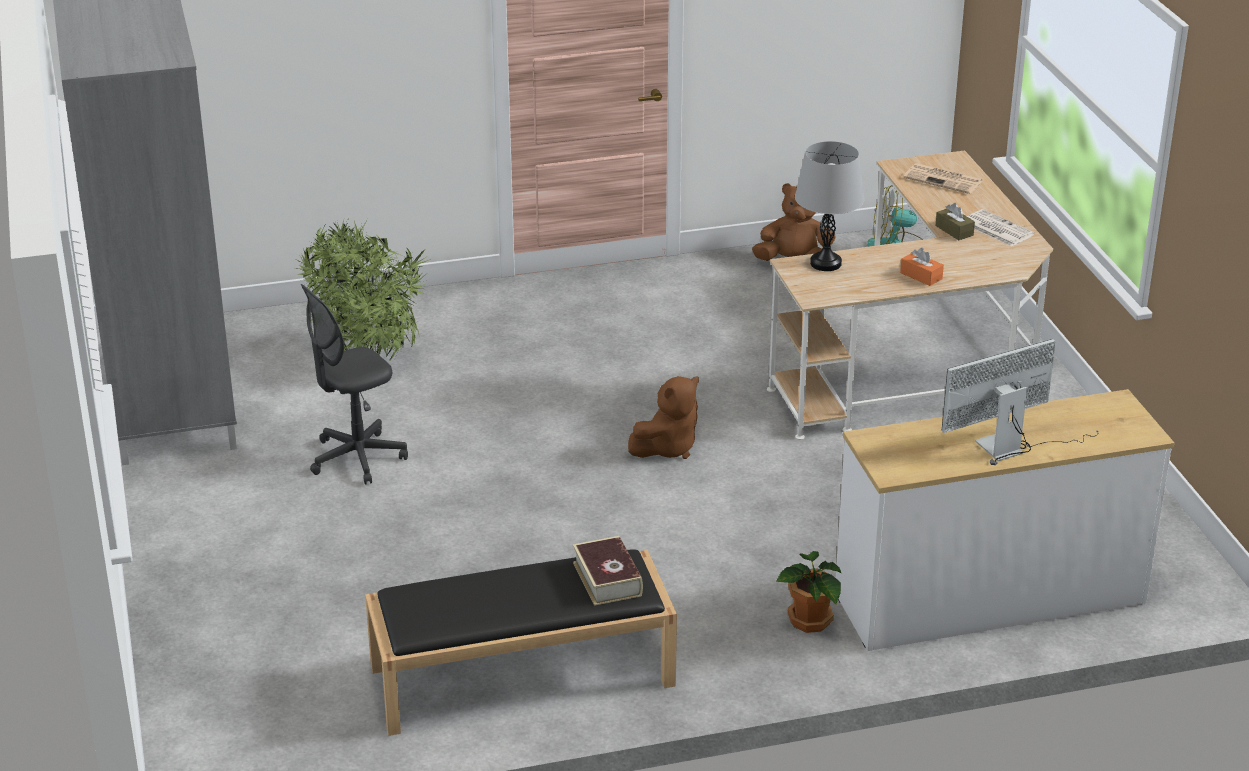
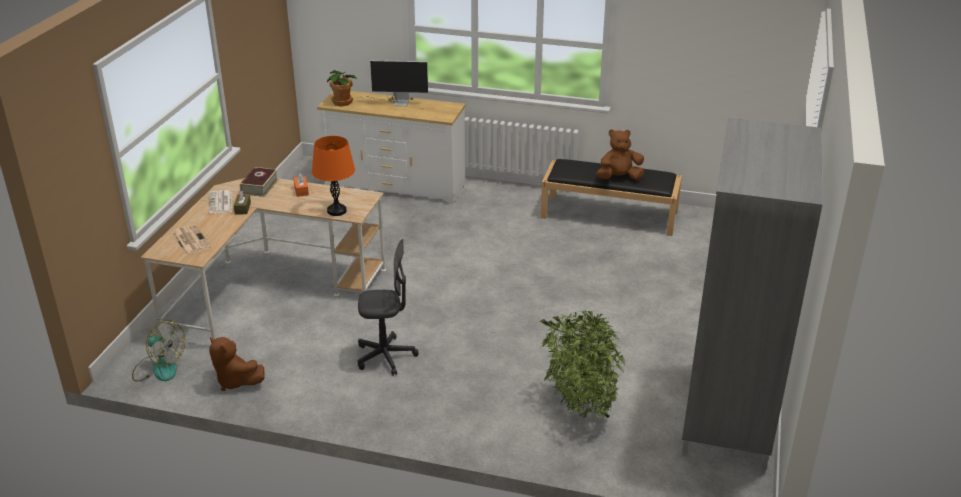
camera: 150 degrees left, 0 degrees up
grey office chair [301,284,408,484] -> grey office chair moved to [357,239,419,376]
book [573,536,643,606] -> book moved to [240,167,279,197]
brown plush toy [628,376,699,459] -> brown plush toy moved to [597,129,644,180]
potted plant [776,551,842,633] -> potted plant moved to [327,70,357,106]
grey table lamp [795,141,864,271] -> orange table lamp [312,136,355,216]

